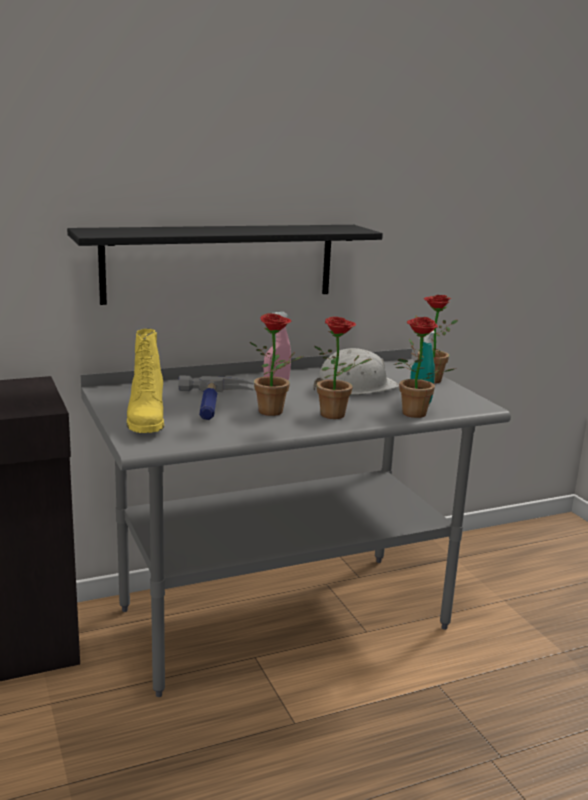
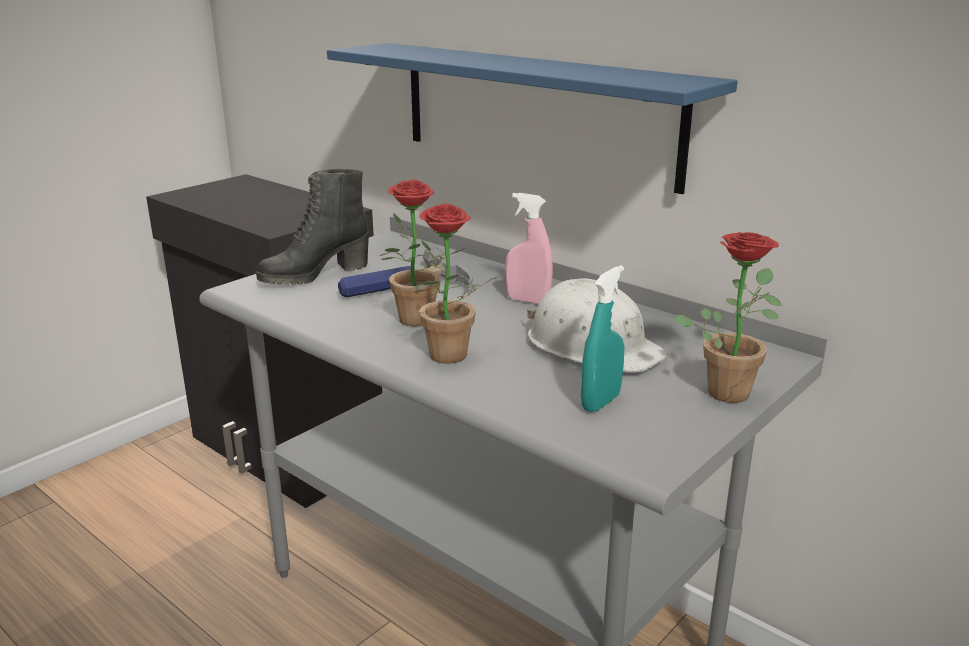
camera: 65 degrees right, 5 degrees up
black shelf [67,225,383,305] -> blue shelf [327,43,738,194]
yellow boot [127,329,164,433] -> black boot [256,169,369,285]
potted plant [394,317,454,418] -> none

